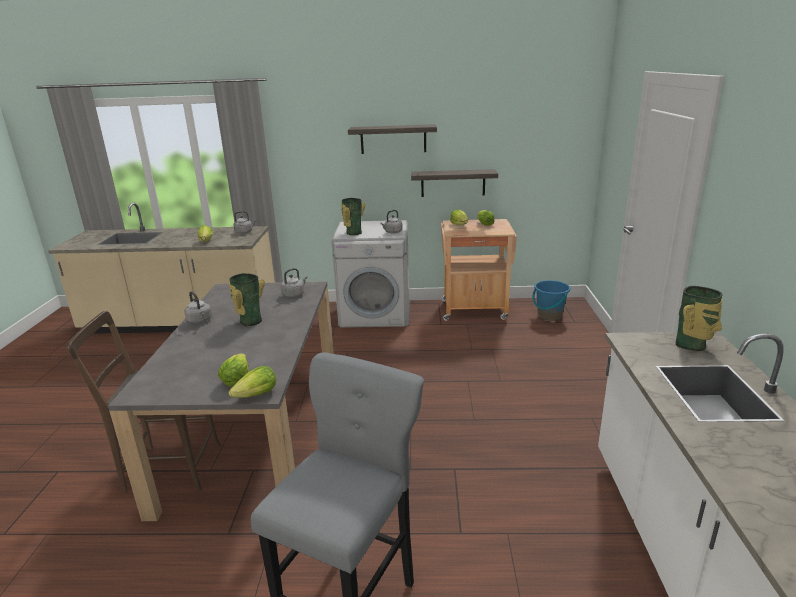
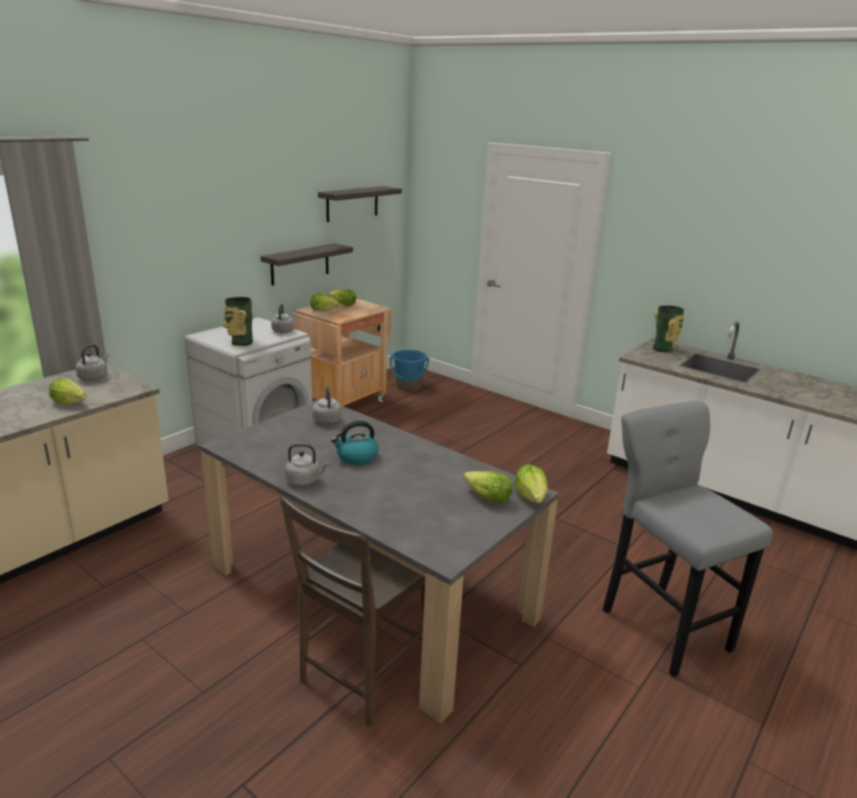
camera: 55 degrees left, 0 degrees up
vase [229,273,265,326] -> kettle [331,421,379,465]
shelf [348,124,437,154] -> shelf moved to [318,186,402,222]

